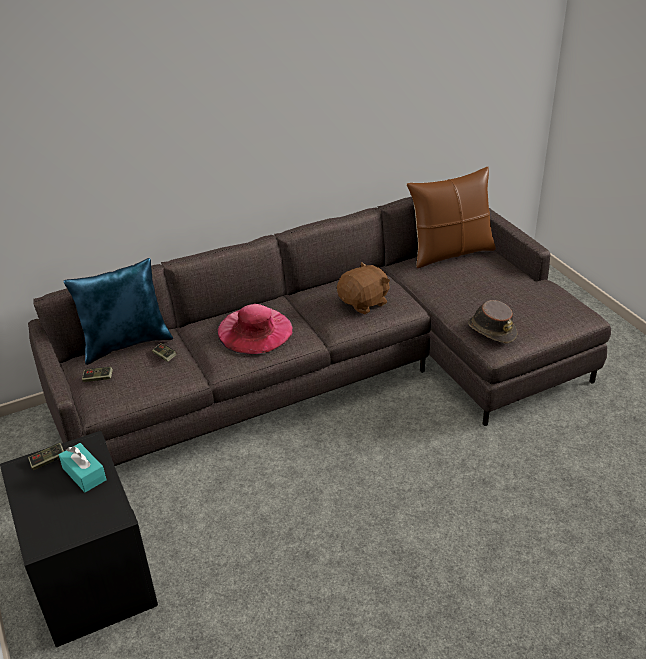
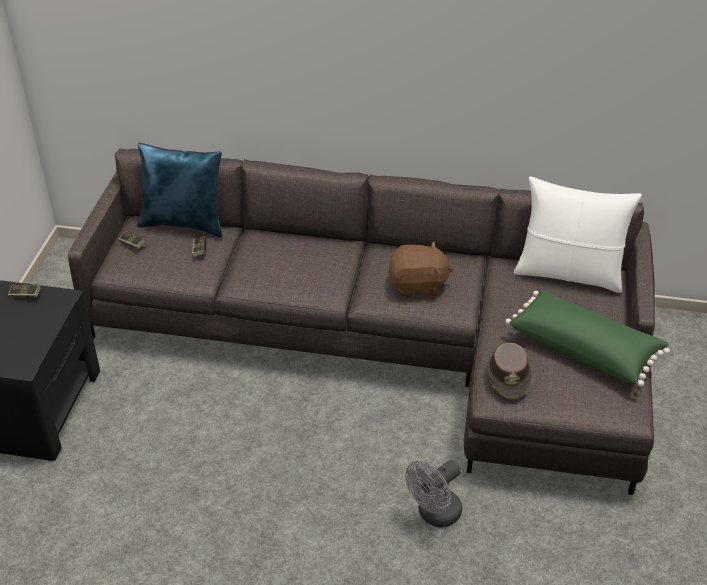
camera: 35 degrees right, 5 degrees up
turquoise tissue box [59,443,107,492] -> none
pink hat [218,304,292,354] -> none
brown pillow [406,167,496,268] -> white pillow [514,176,642,293]
none -> grey fan [405,460,462,528]
none -> green pillow [505,289,670,386]

